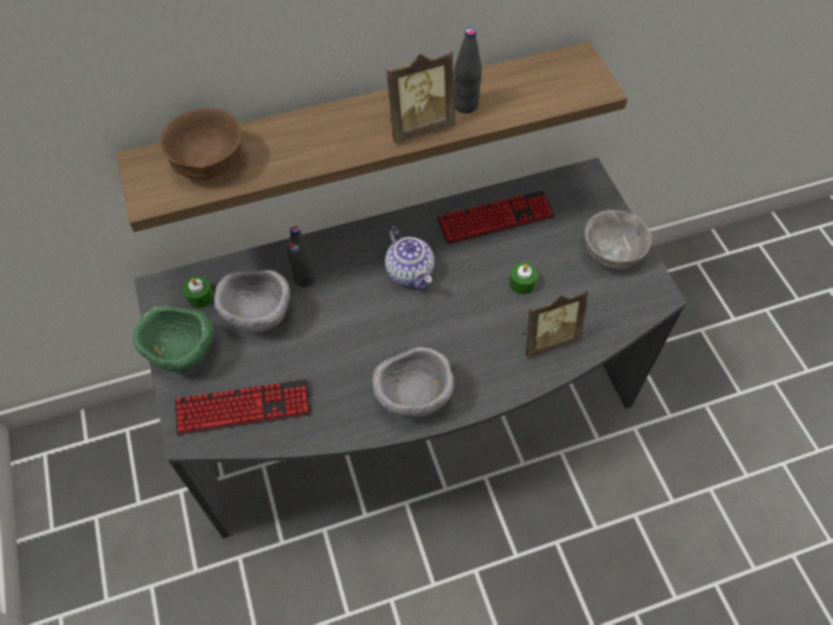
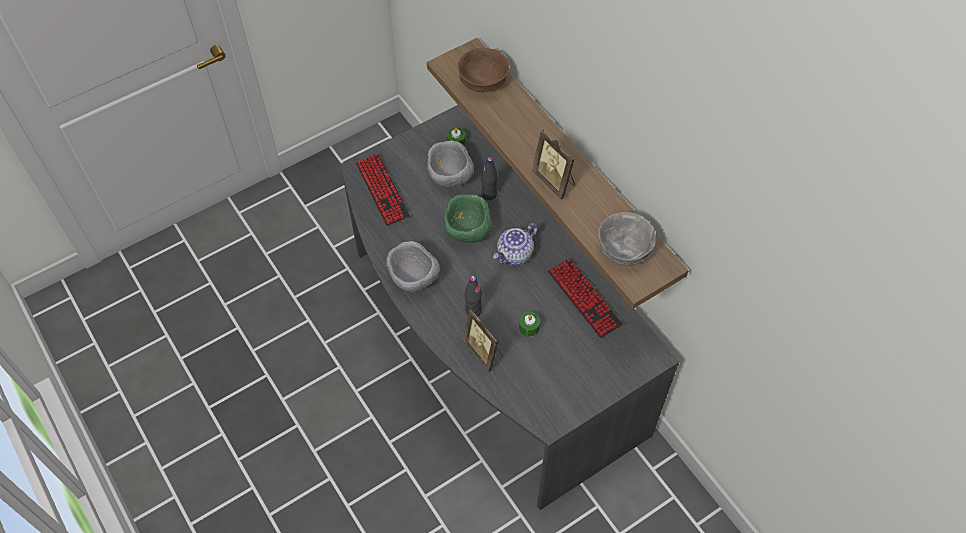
camera: 75 degrees right, 0 degrees up
green bowl [133,305,214,372] -> green bowl moved to [444,194,492,243]
black bottle [454,28,482,113] -> black bottle moved to [465,276,482,316]
grey bowl [585,210,652,269] -> grey bowl moved to [598,212,656,266]

